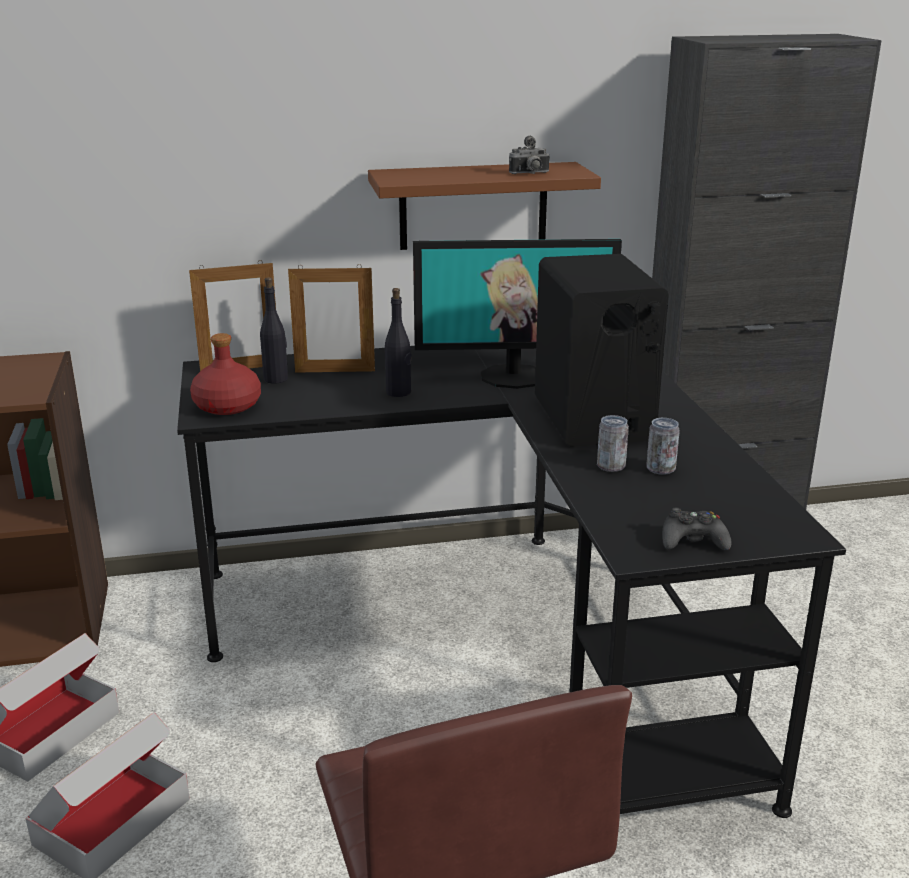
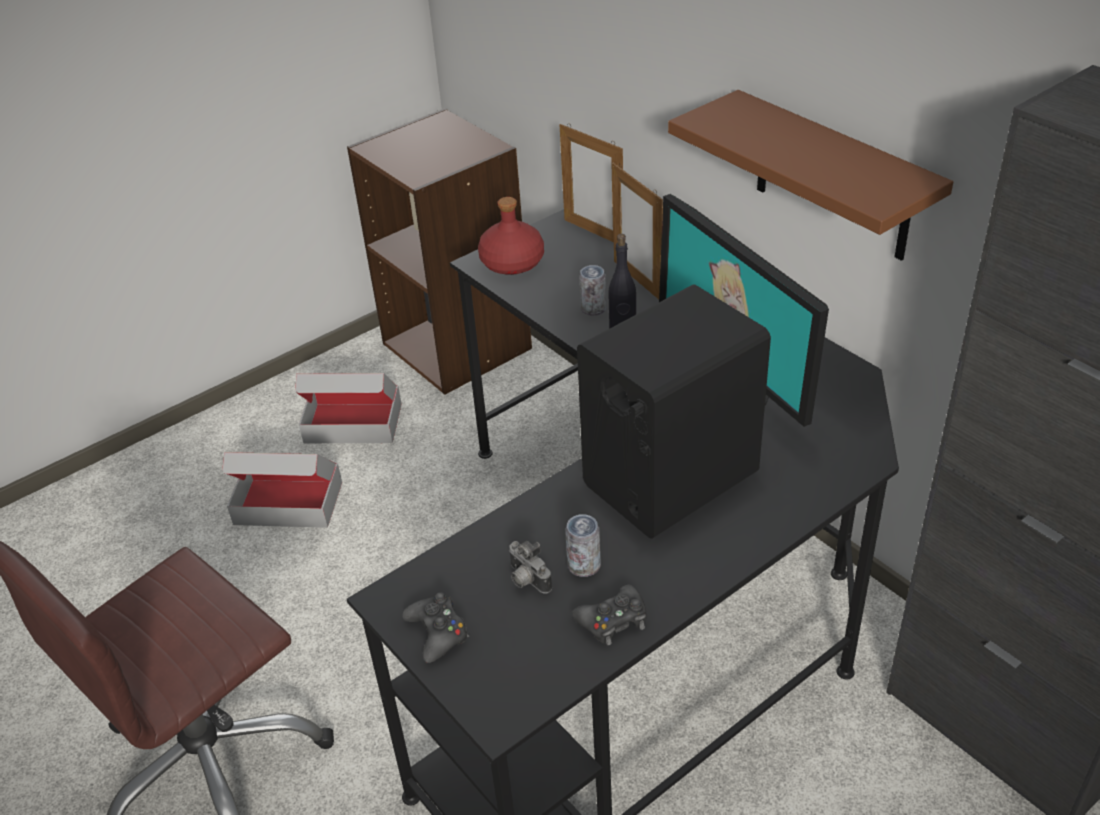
camera: 65 degrees right, 15 degrees up
black bottle [260,277,288,384] -> none
camera [509,136,550,174] -> camera moved to [509,541,552,594]
can [597,415,629,472] -> can moved to [579,265,606,316]
none -> black game controller [572,584,647,646]

